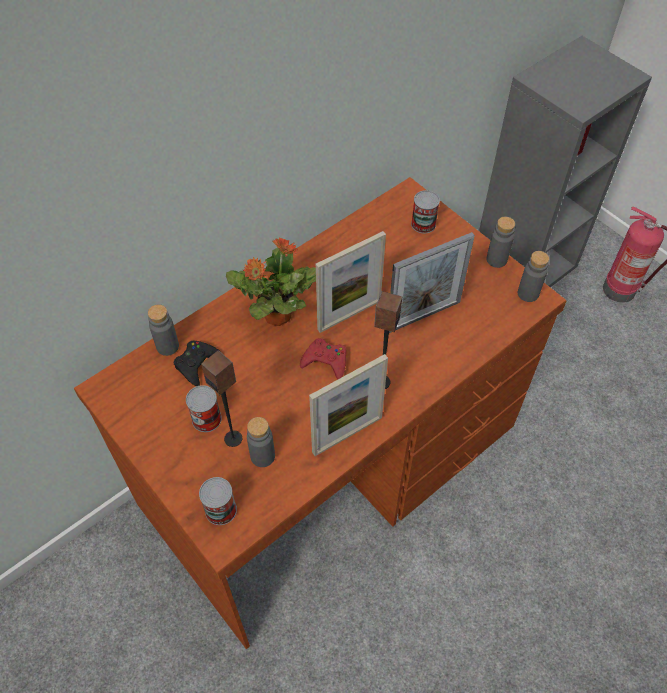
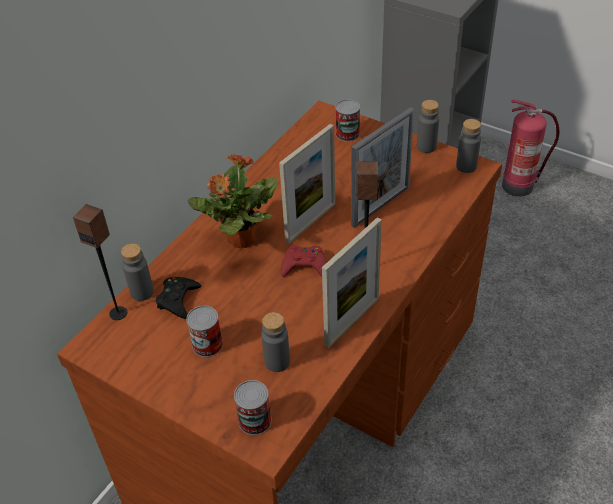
camera: 15 degrees left, 10 degrees down
speaker [201,350,242,447] -> speaker moved to [73,204,127,320]

